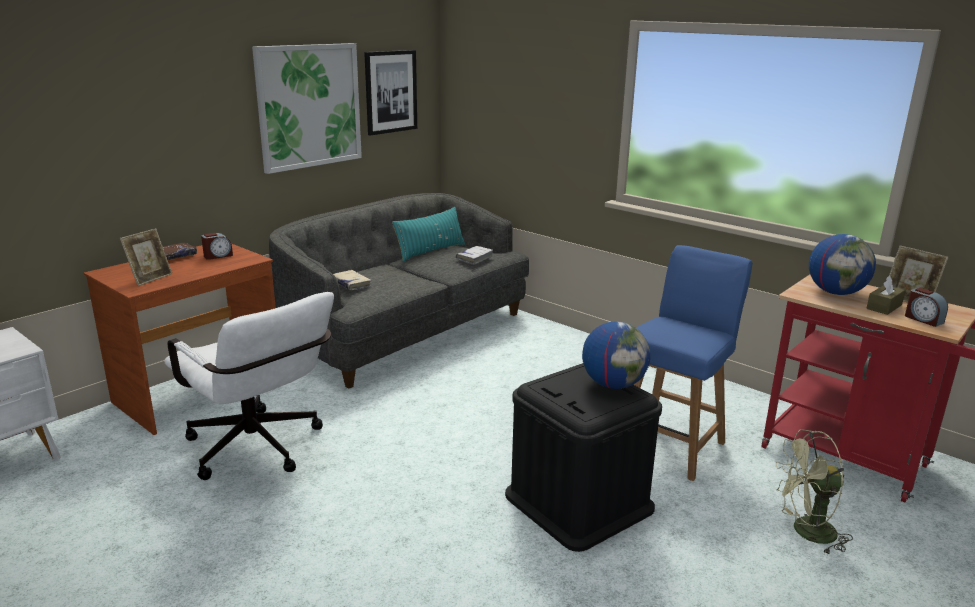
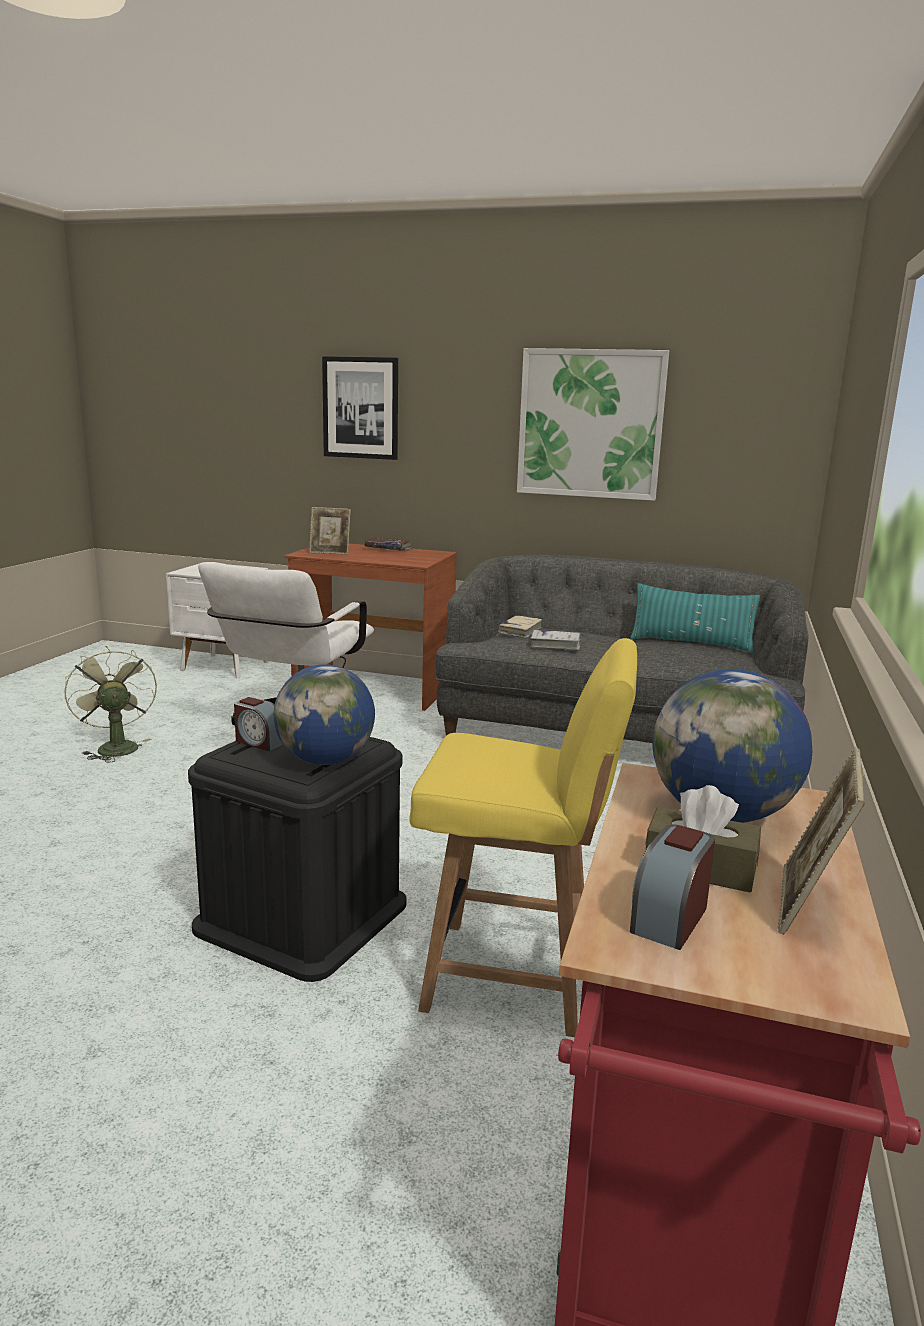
camera: 65 degrees right, 5 degrees down
alarm clock [201,233,233,260] -> alarm clock moved to [234,697,283,751]
picture [364,50,417,136] -> picture moved to [322,356,398,460]
white book [456,246,493,265] -> white book moved to [530,630,581,650]
blue chair [634,245,753,481] -> yellow chair [409,638,637,1037]
green fan [775,429,853,555] -> green fan moved to [65,646,157,762]

